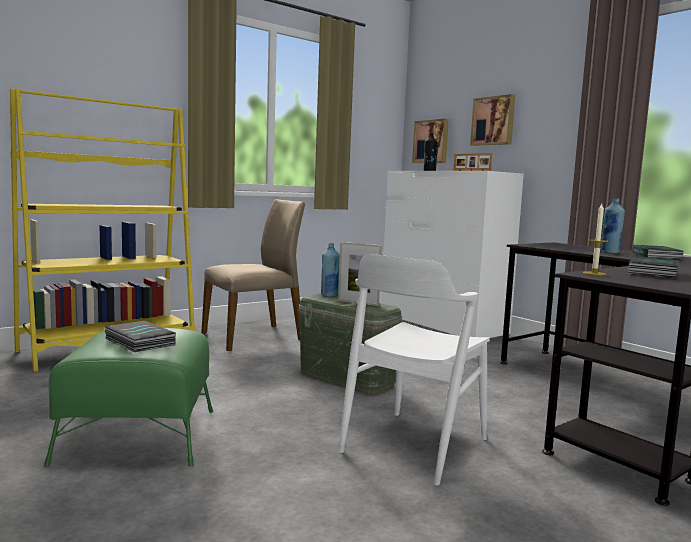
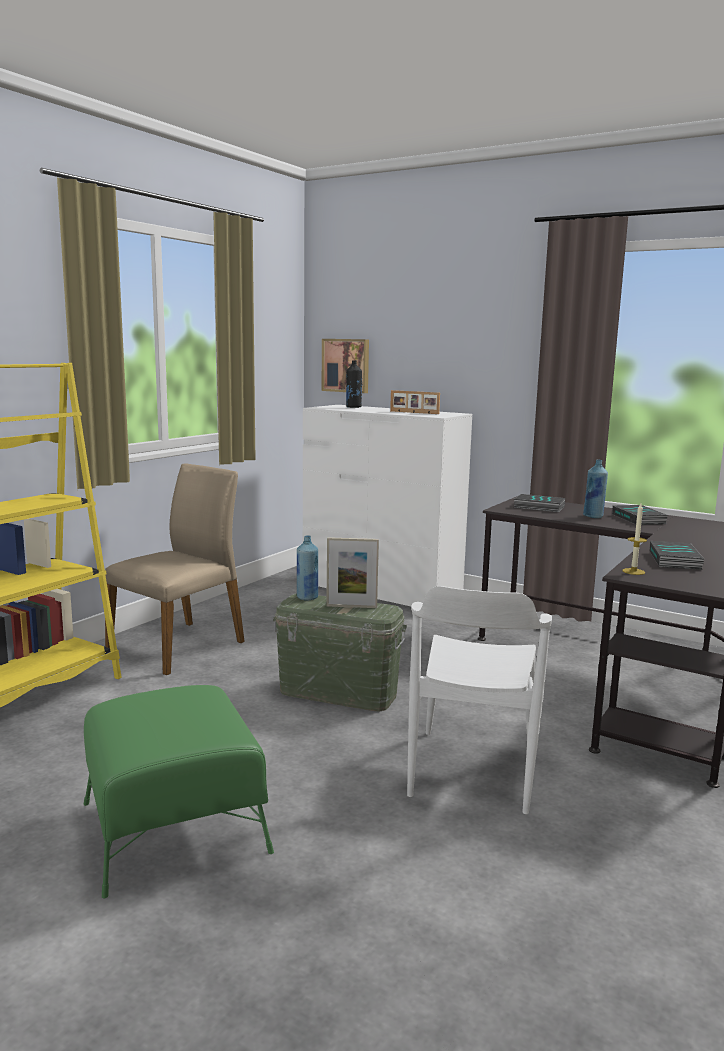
camera: 20 degrees left, 5 degrees up
book [104,321,176,352] -> book moved to [514,494,565,512]
picture [470,94,515,146] -> none

